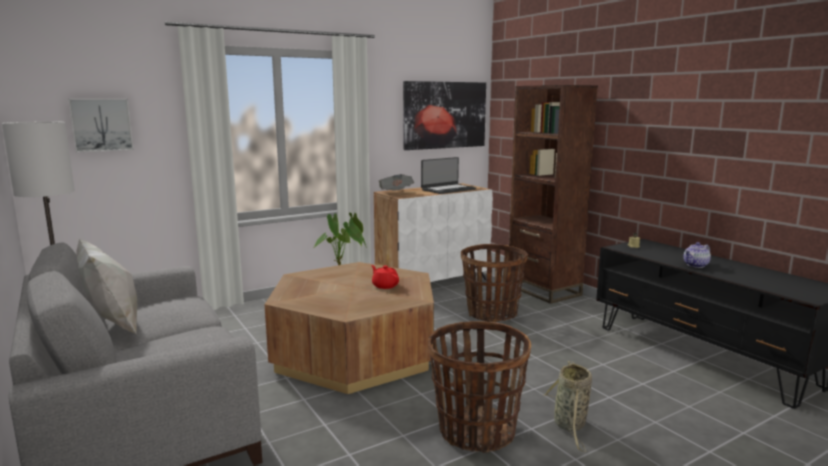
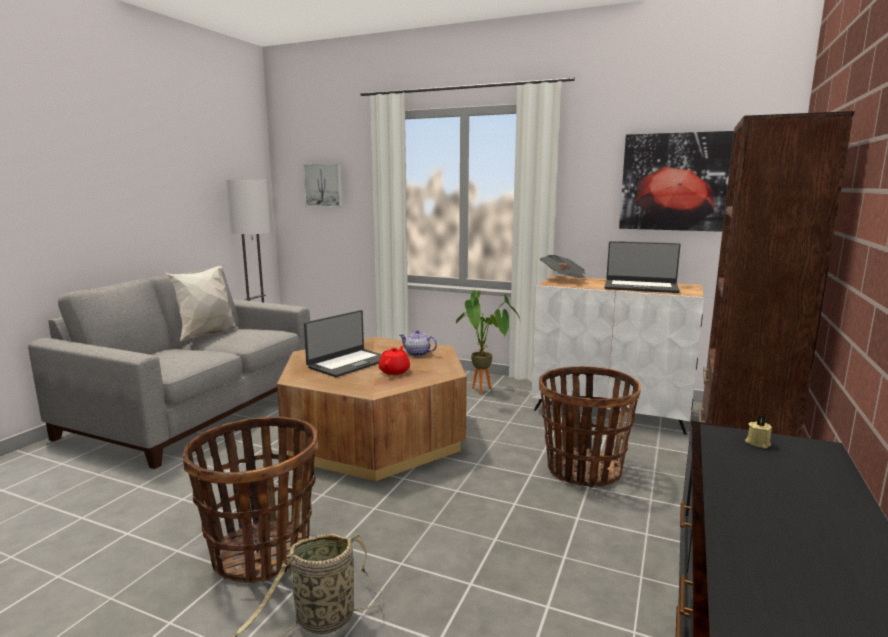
camera: 55 degrees right, 0 degrees up
teapot [684,242,711,268] -> teapot moved to [400,330,437,357]
none -> laptop [304,310,382,377]

